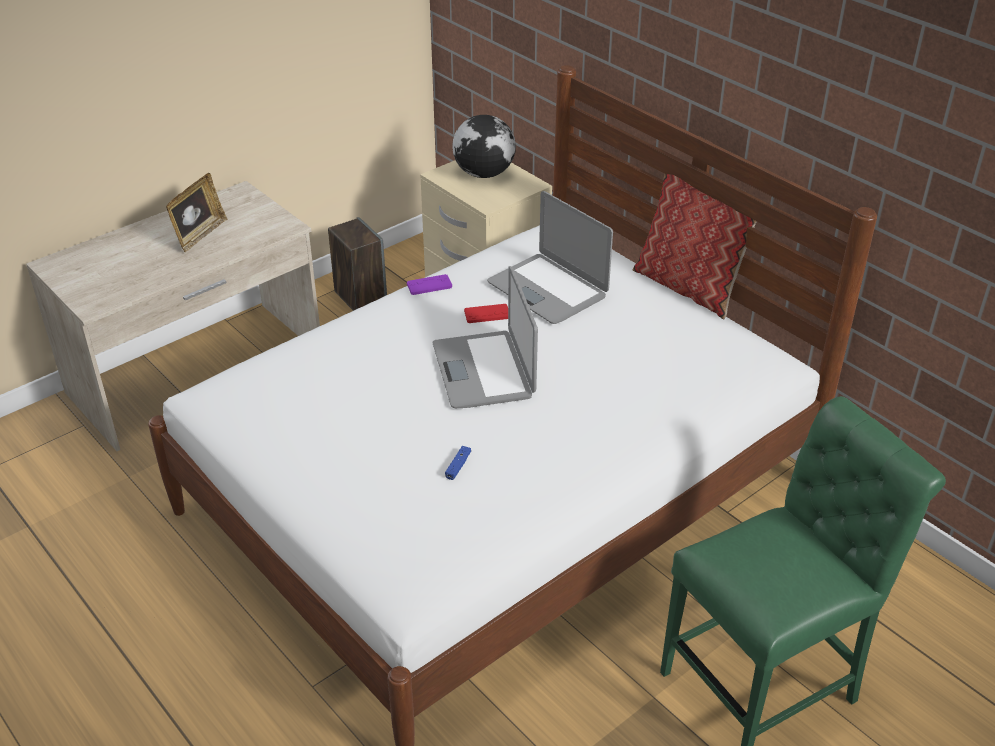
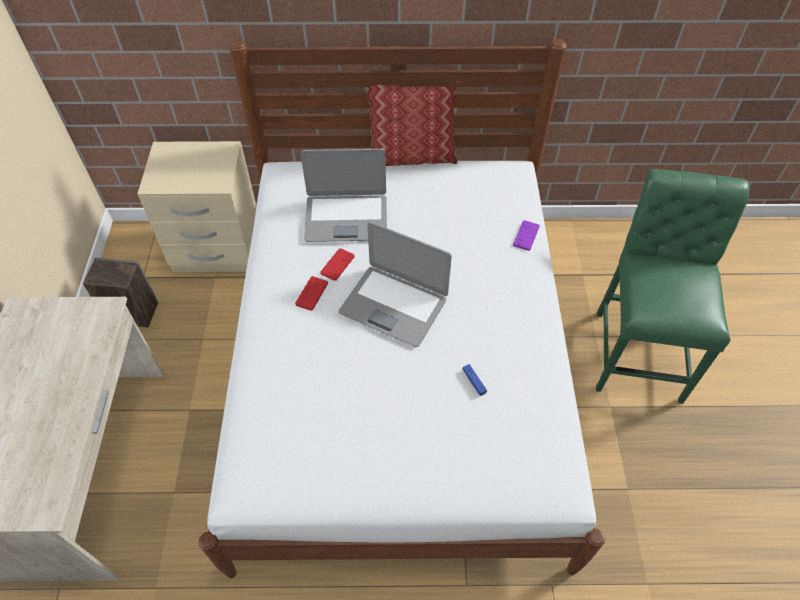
camera: 50 degrees left, 15 degrees up
picture frame [166,173,227,252] -> none
purple game controller [407,274,452,295] -> purple game controller moved to [513,220,540,251]
globe [452,115,516,178] -> none
none -> red game controller [295,276,328,311]

